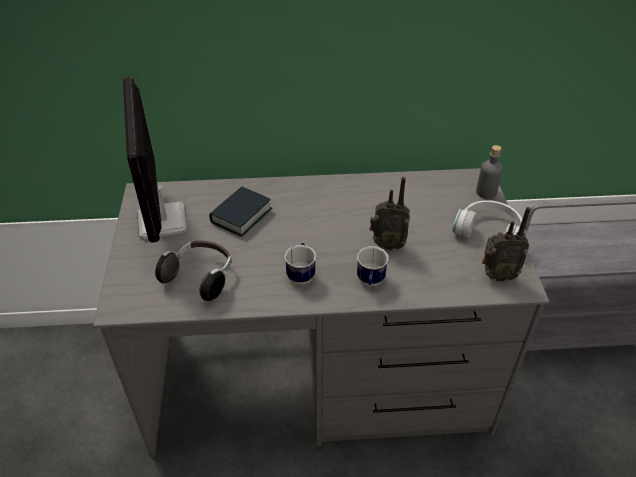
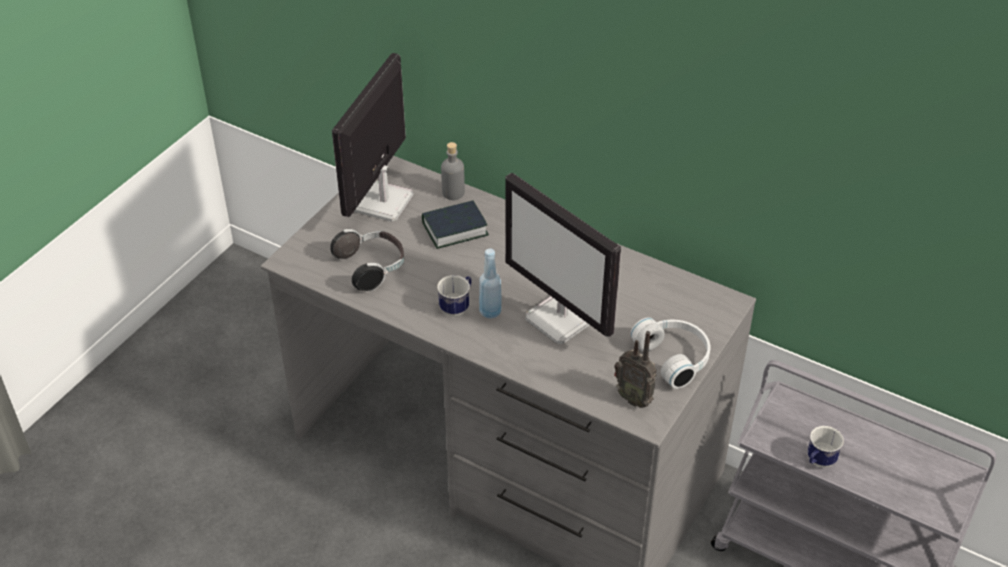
camera: 35 degrees right, 0 degrees up
mug [357,246,389,286] -> mug moved to [807,426,844,468]
radio [370,177,410,250] -> monitor [505,173,621,344]
grey bottle [476,145,503,199] -> grey bottle moved to [441,142,465,200]
none -> blue bottle [479,248,502,319]

